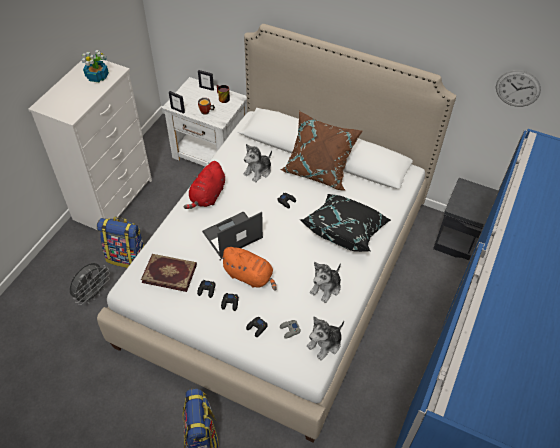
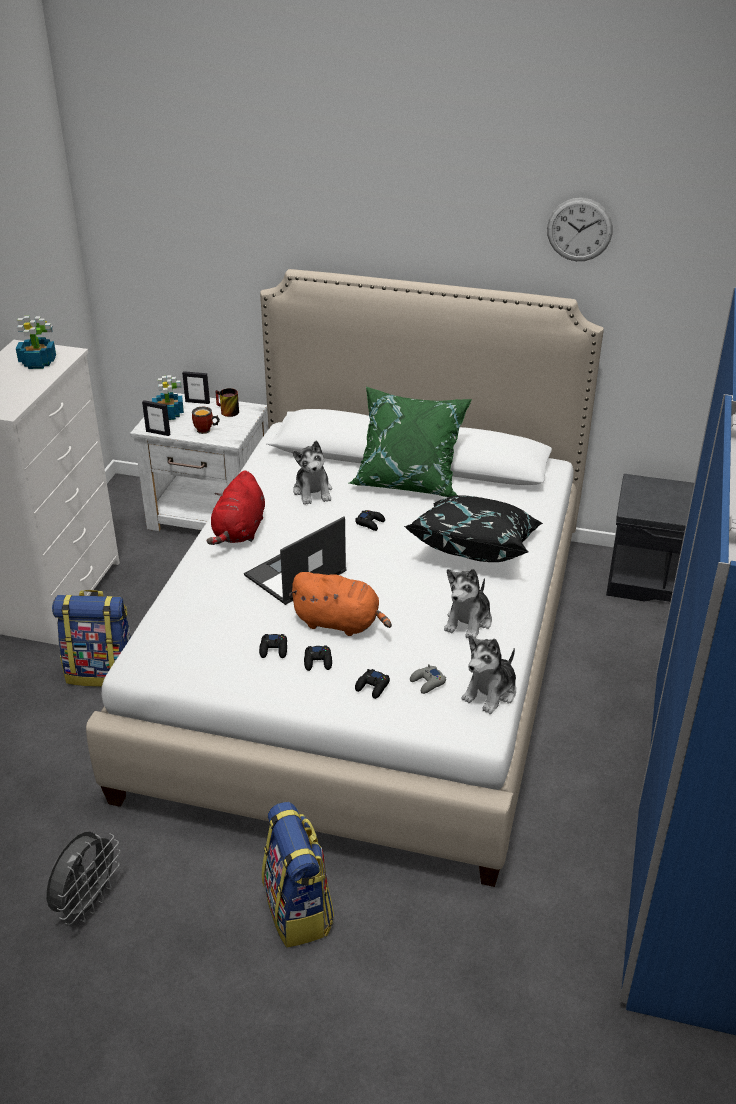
camera: 10 degrees left, 15 degrees down
grey fan [69,263,110,305] -> grey fan moved to [46,832,121,925]
book [141,254,197,292] -> none
plush toy [243,144,272,182] -> plush toy turned 45 degrees counterclockwise [292,441,332,505]
brown pillow [280,111,362,191] -> green pillow [348,387,472,497]
wall clock [496,70,541,107] -> wall clock moved to [547,198,613,261]
none -> potted plant [152,375,184,420]

